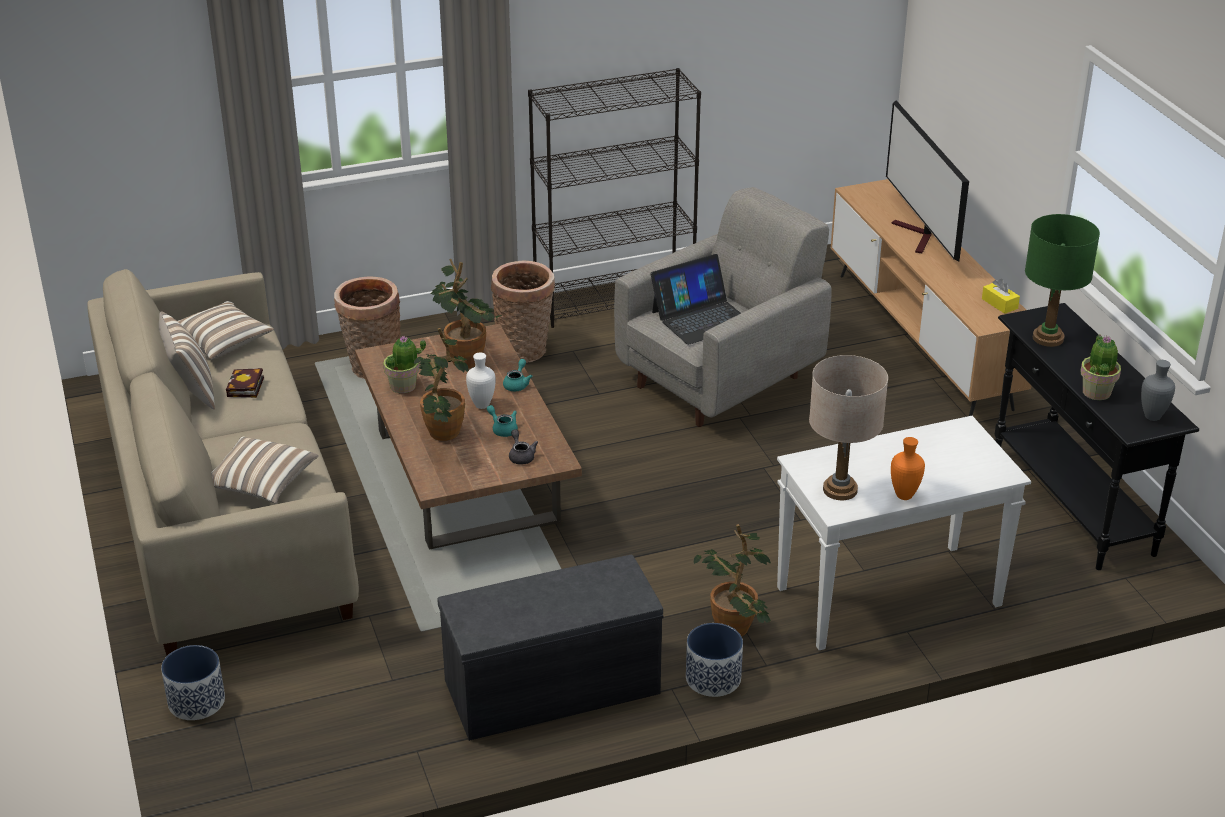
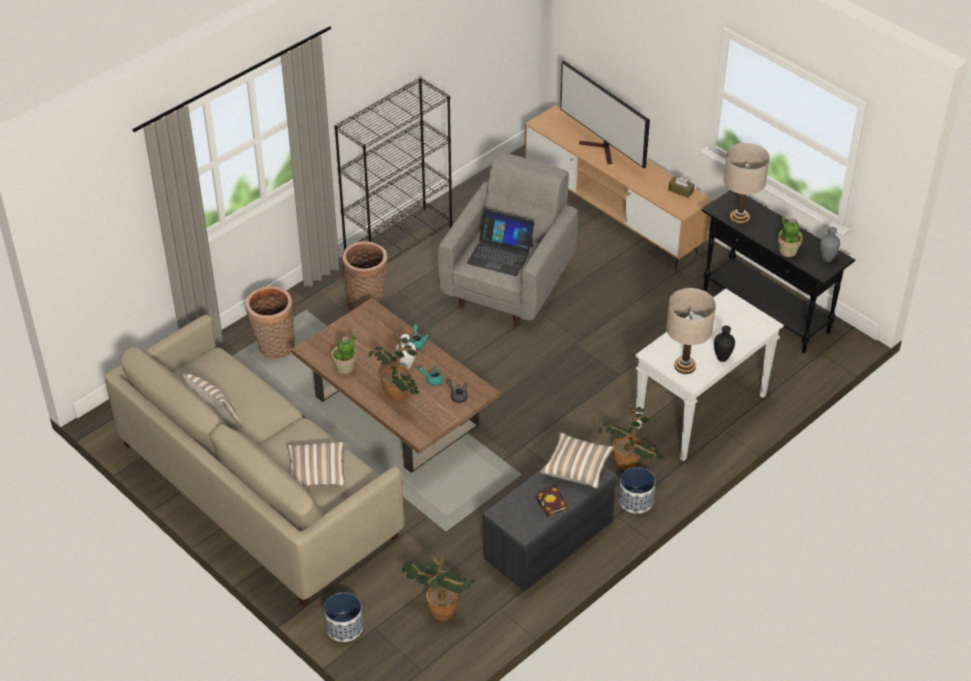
camera: 25 degrees left, 10 degrees up
pillow [177,301,274,360] -> pillow moved to [540,432,614,489]
book [226,368,264,398] -> book moved to [536,486,567,517]
potted plant [431,259,502,368] -> potted plant moved to [402,556,474,621]
laptop [650,254,741,345] -> laptop turned 75 degrees clockwise [467,209,535,276]
orange vase [891,437,925,500] -> black vase [714,326,735,362]
yellow tissue box [982,279,1020,314] -> brown tissue box [668,176,695,198]
green table lamp [1025,214,1100,347] -> beige table lamp [723,143,770,225]

